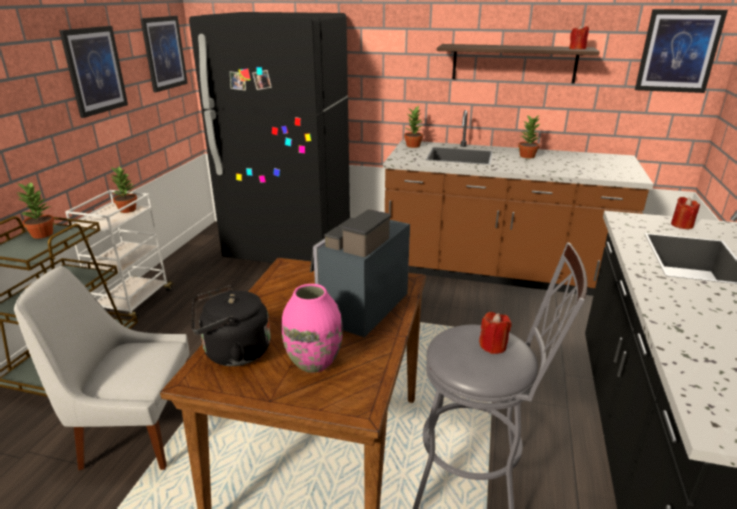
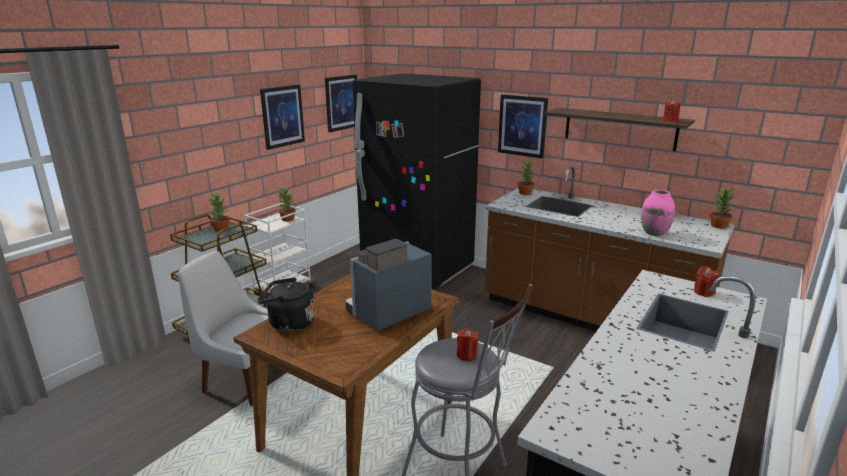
camera: 20 degrees right, 5 degrees down
pink vase [281,284,343,373] -> pink vase moved to [641,190,675,236]
potted plant [518,115,540,158] -> potted plant moved to [710,187,735,229]
picture [635,9,728,93] -> picture moved to [498,94,548,158]

